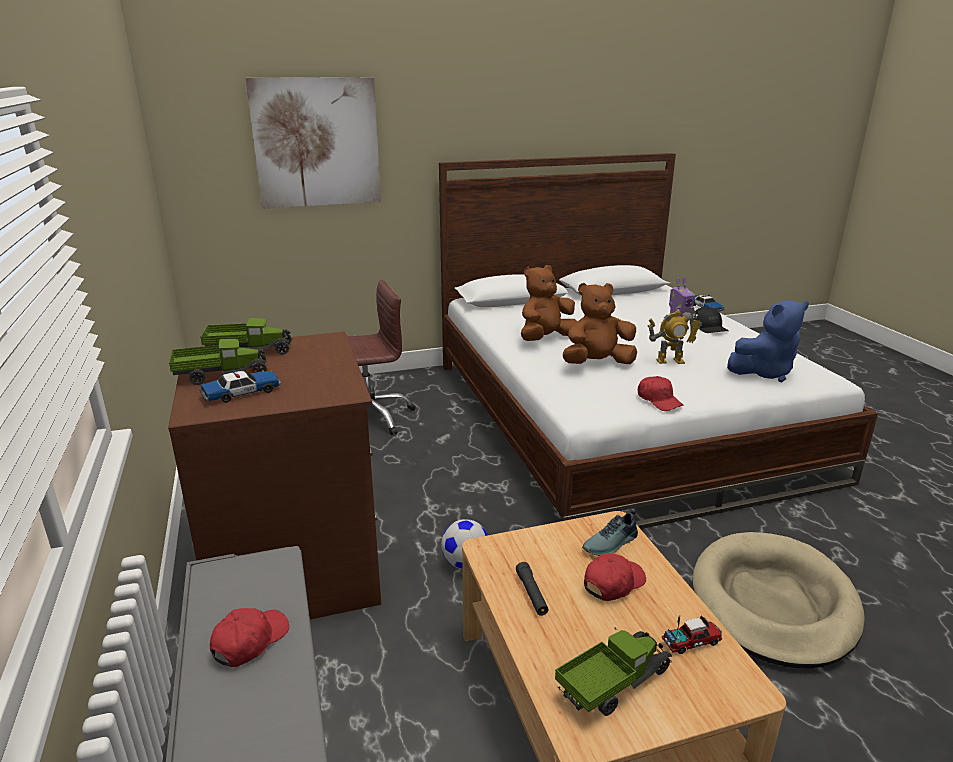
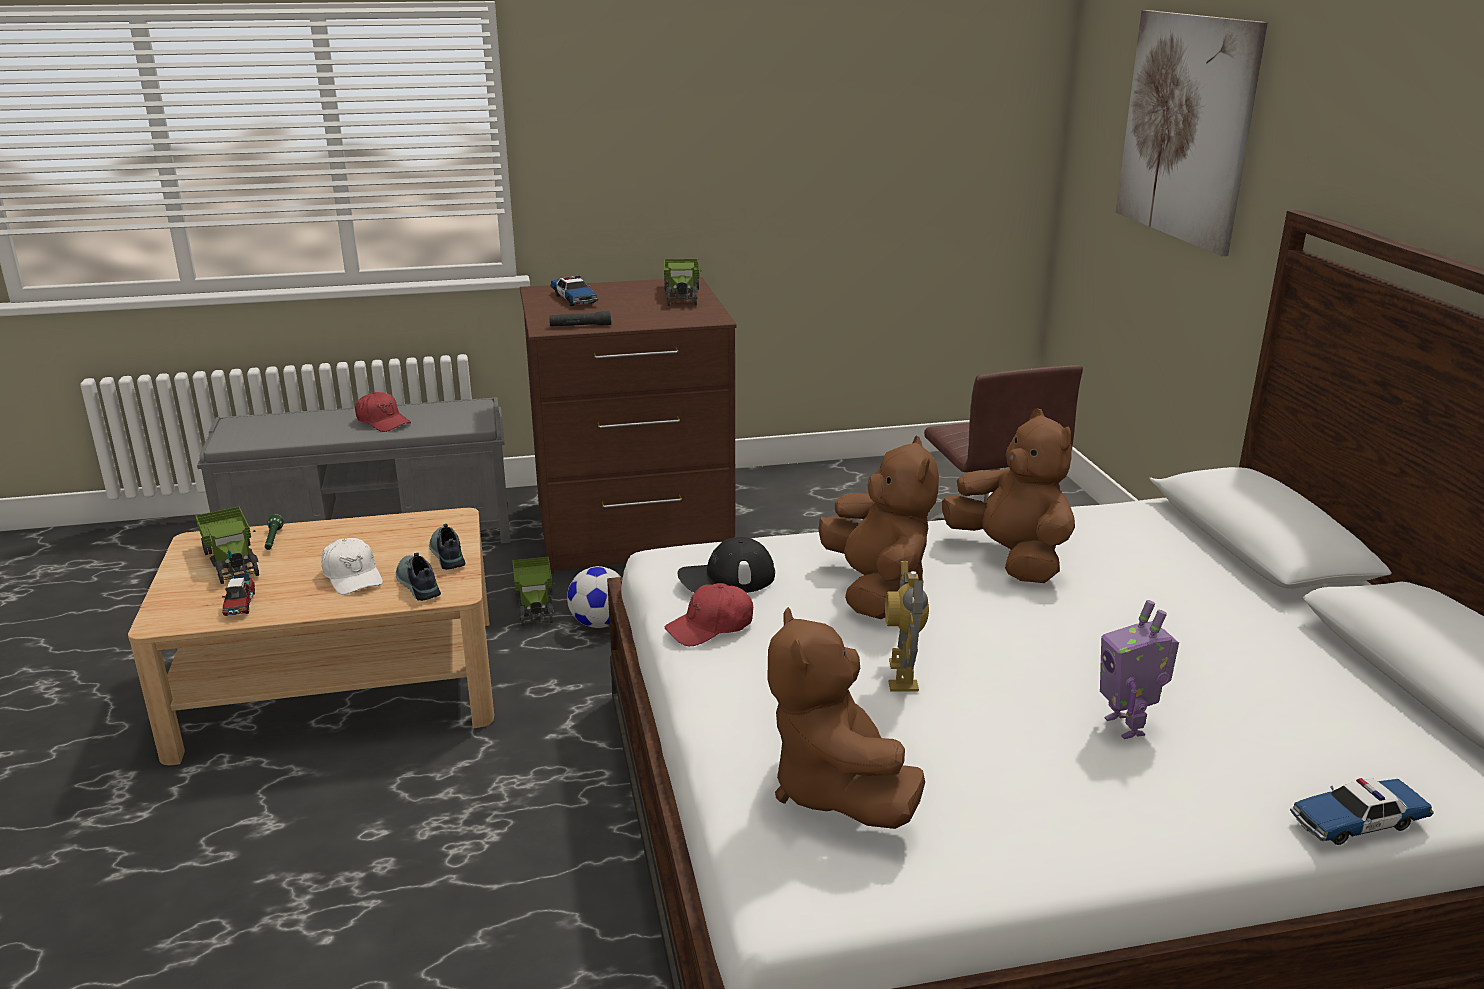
camera: 95 degrees right, 0 degrees up
toy truck [169,339,268,385] -> toy truck moved to [512,557,556,626]
black flashlight [516,562,549,616] -> black flashlight moved to [549,311,611,326]
red cap [584,553,646,601] -> white cap [322,538,383,595]
black cap [693,307,729,333] -> black cap moved to [678,537,775,593]
beige dog bed [693,532,865,668] -> none
blue plush toy [727,300,809,382] -> brown plush toy [767,607,925,829]
none -> green flashlight [265,514,284,550]
none -> shoe [429,524,465,570]

